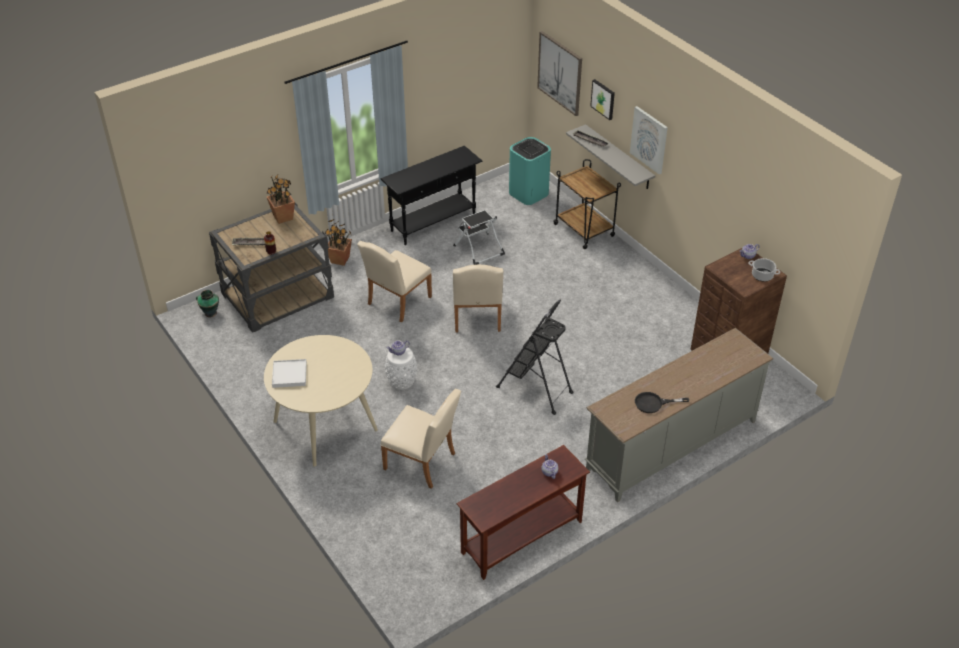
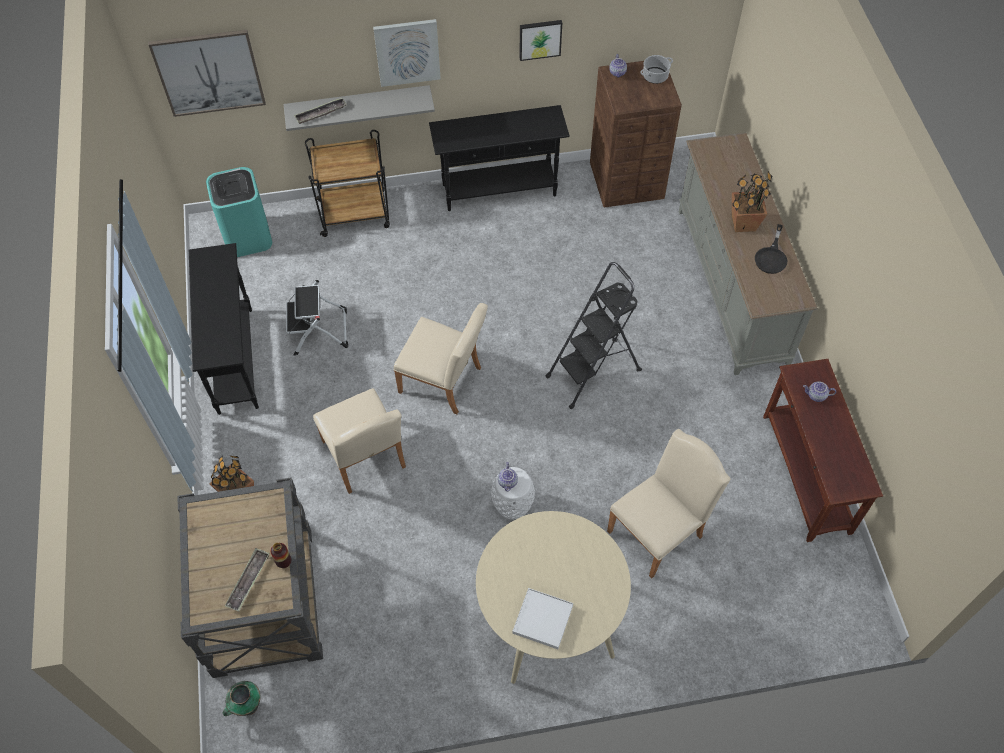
camera: 65 degrees left, 15 degrees up
potted plant [266,175,295,224] -> potted plant moved to [732,171,773,232]
picture [590,79,615,120] -> picture moved to [519,20,562,61]
none -> black console table [429,105,570,211]

